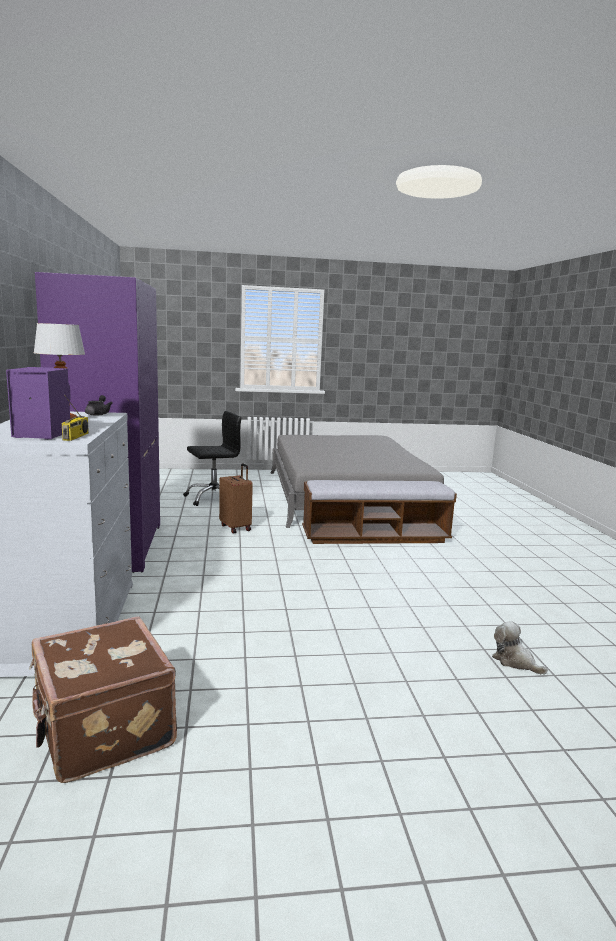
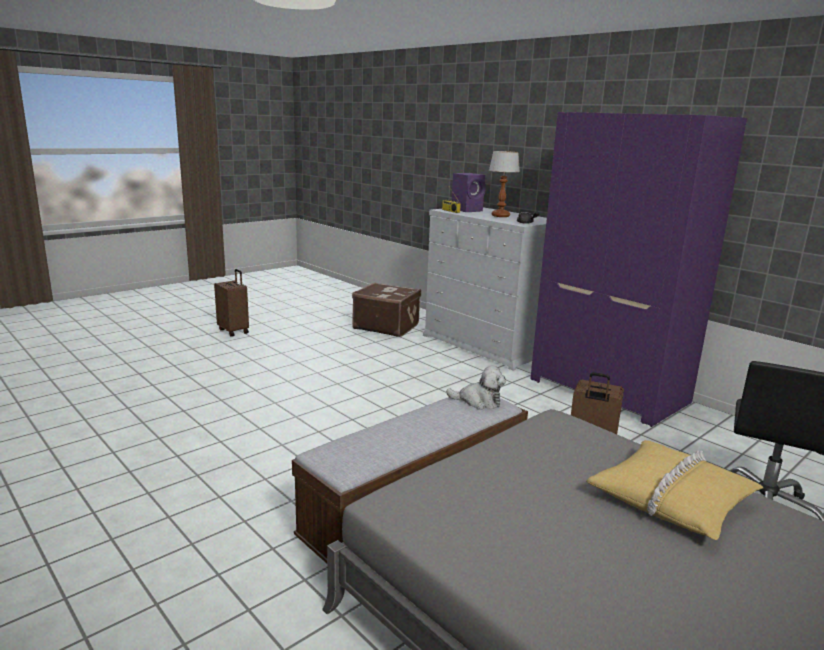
camera: 145 degrees right, 5 degrees up
plush toy [492,621,548,674] -> plush toy moved to [446,366,506,410]
none -> brown suitcase [214,269,249,337]
none -> yellow pillow [586,440,764,540]

